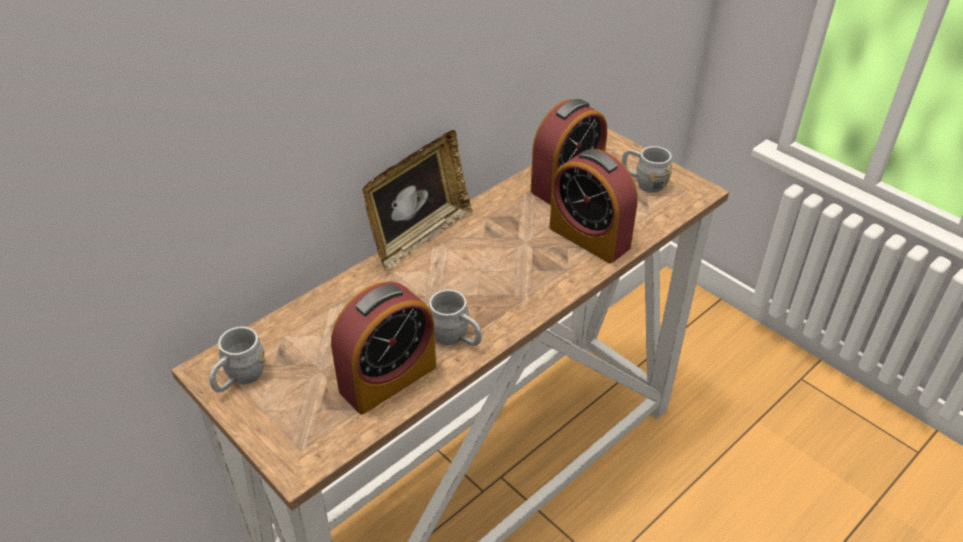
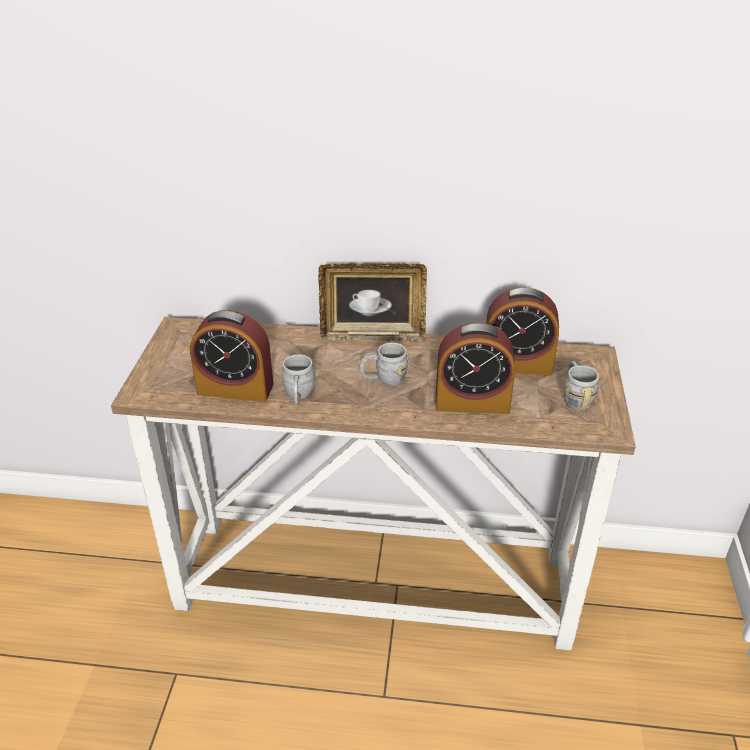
camera: 50 degrees right, 5 degrees down
grey mug [209,326,265,392] -> grey mug moved to [360,342,409,386]
alarm clock [549,149,638,263] -> alarm clock turned 90 degrees counterclockwise [436,322,515,414]

